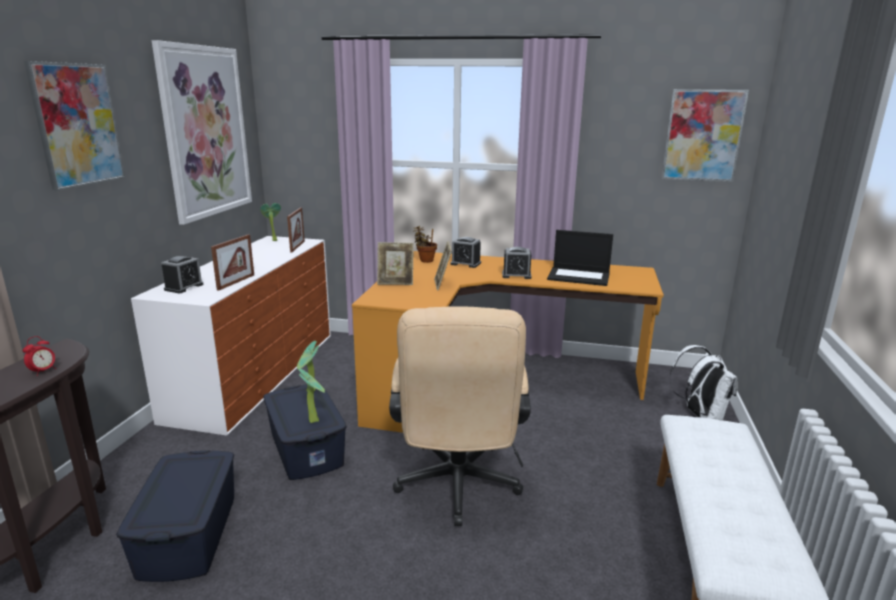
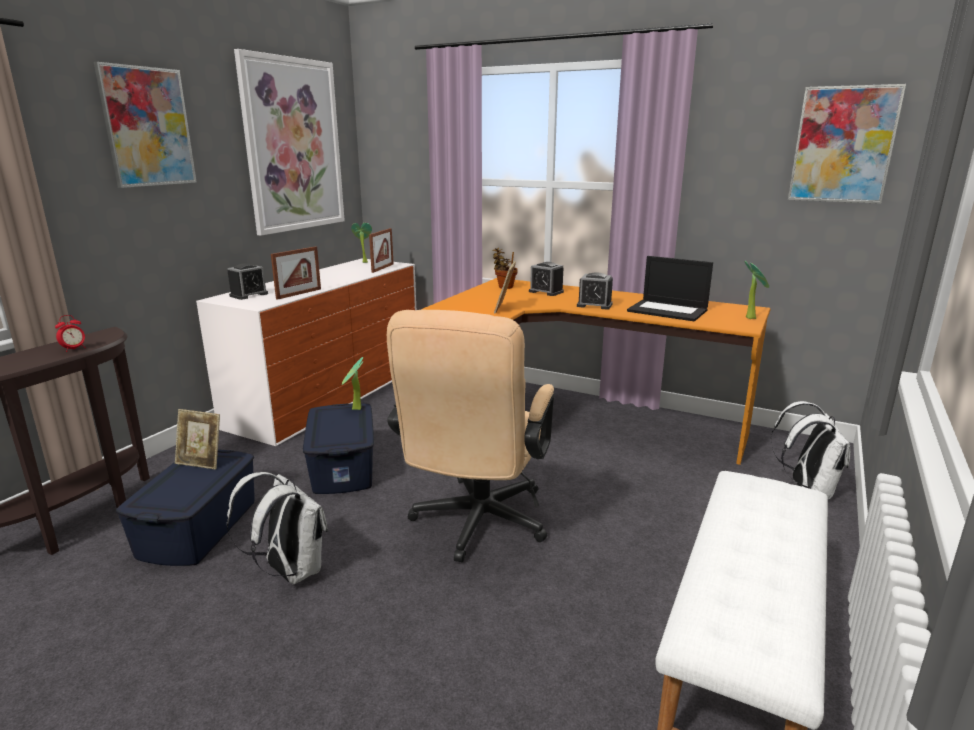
camera: 15 degrees right, 0 degrees up
potted plant [298,368,325,423] -> potted plant moved to [745,261,769,319]
picture frame [377,242,414,285] -> picture frame moved to [175,409,220,469]
none -> white backpack [227,472,328,585]

